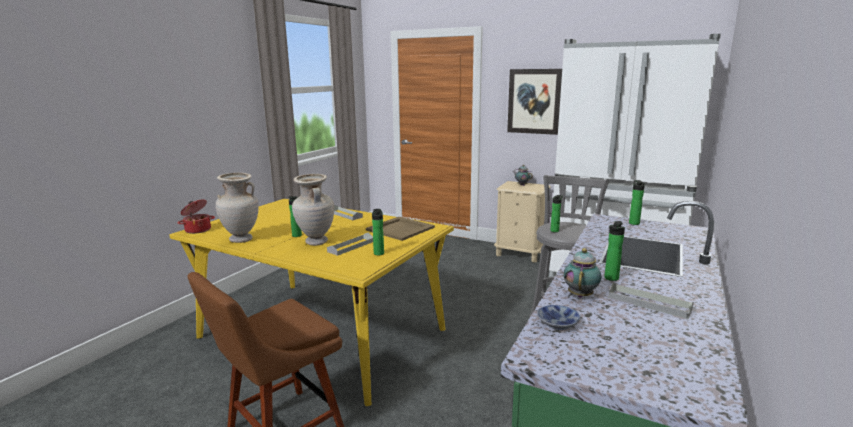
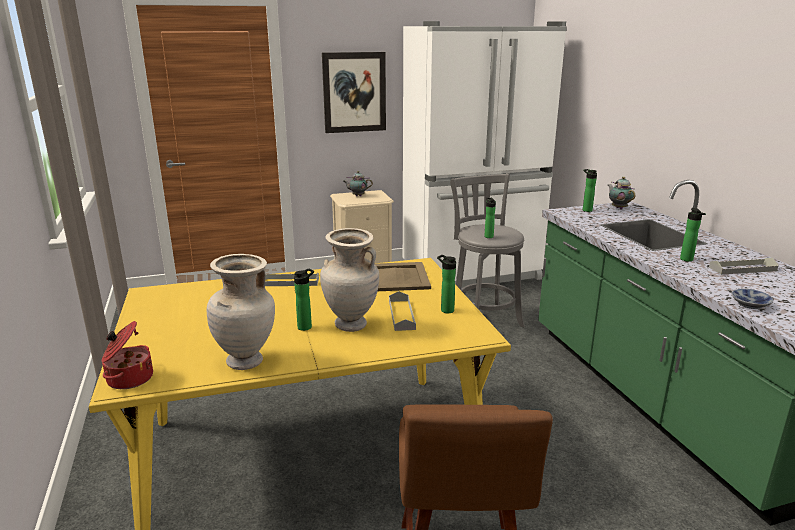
camera: 45 degrees left, 5 degrees up
teapot [563,248,601,298] -> teapot moved to [608,177,636,209]

